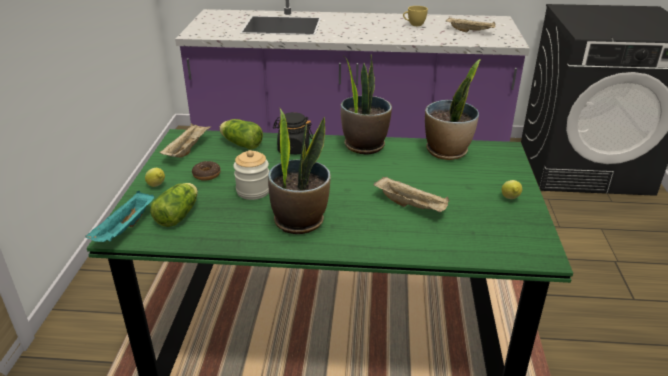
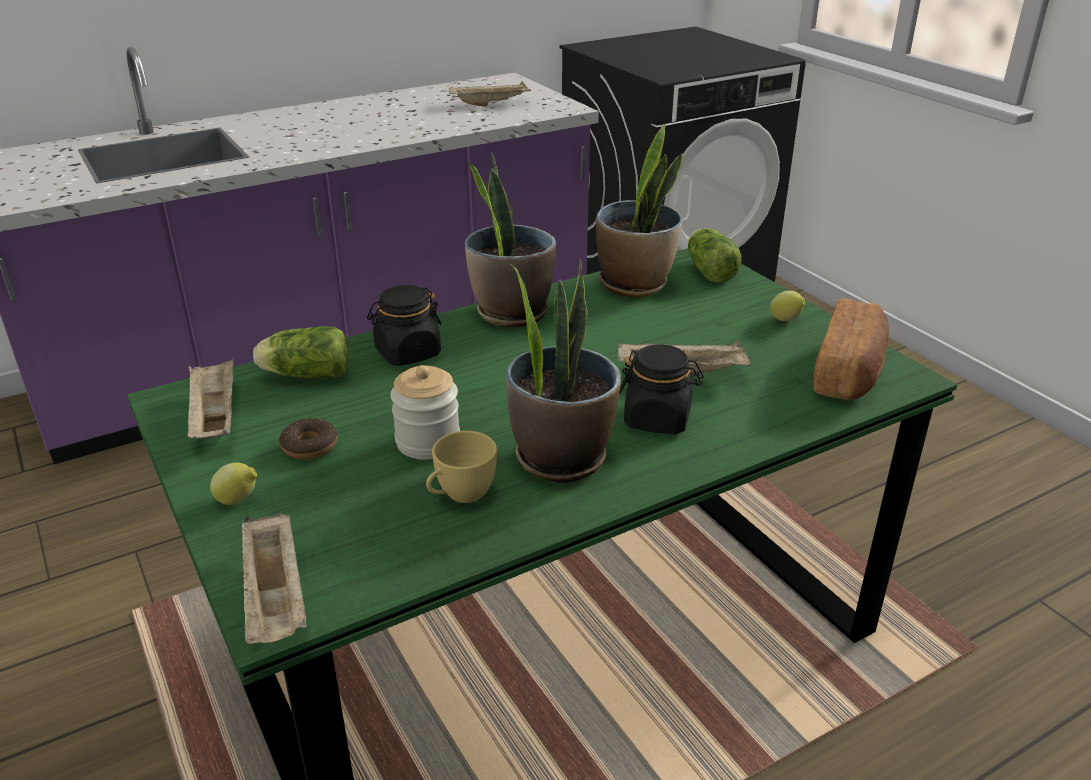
camera: 35 degrees left, 0 degrees up
turquoise tray [86,191,154,242] -> beige tray [242,513,306,644]
lettuce [150,183,198,227] -> lettuce moved to [688,228,742,283]
yellow cup [403,6,428,26] -> yellow cup moved to [426,431,497,503]
none -> black jar [619,344,704,434]
none -> bread [813,298,889,400]

